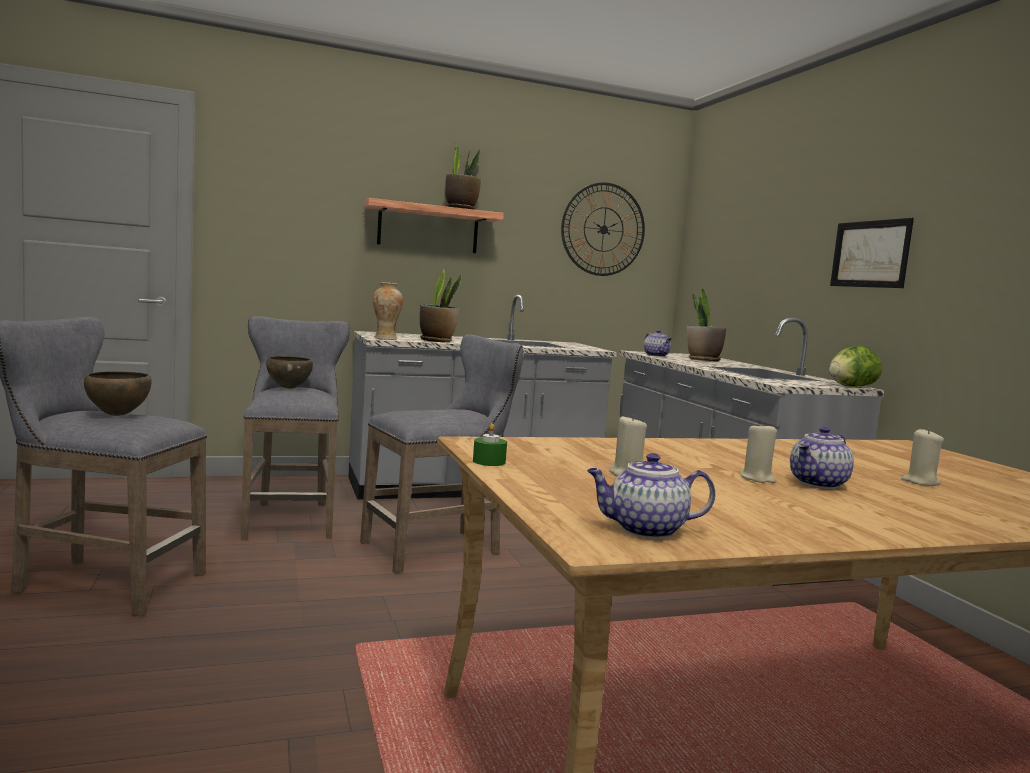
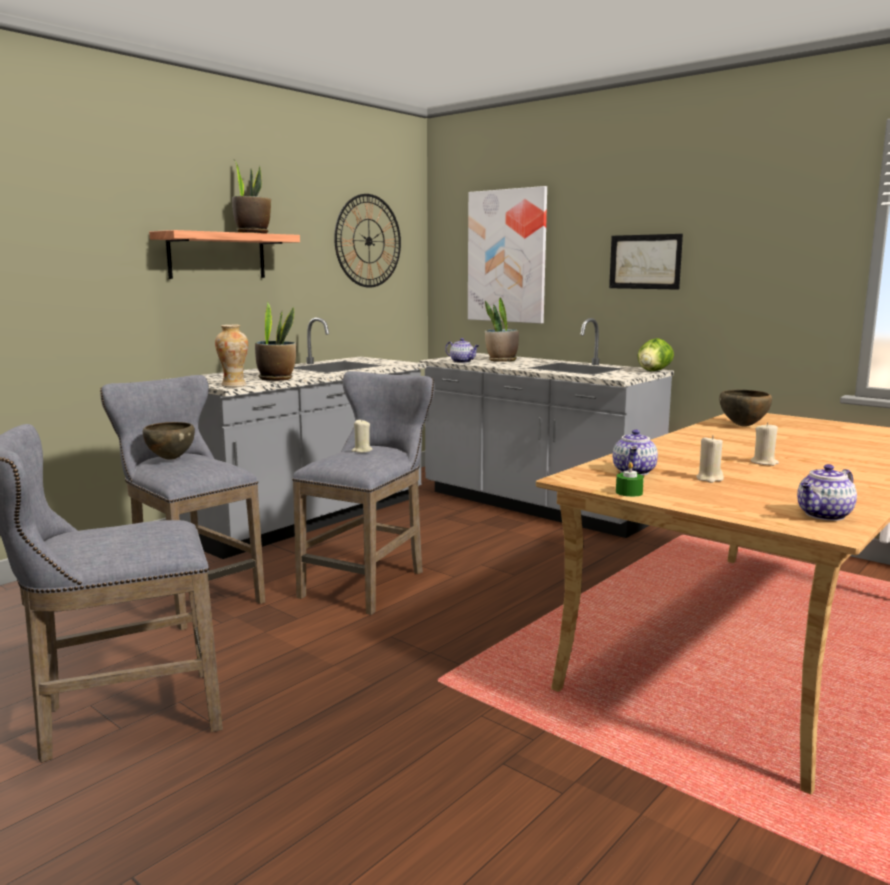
camera: 30 degrees left, 5 degrees up
brown bowl [84,372,152,416] -> brown bowl moved to [719,390,772,427]
teapot [790,426,854,489] -> teapot moved to [613,429,658,475]
beige candle [901,428,944,486] -> beige candle moved to [352,419,372,453]
none -> picture [468,186,547,324]

